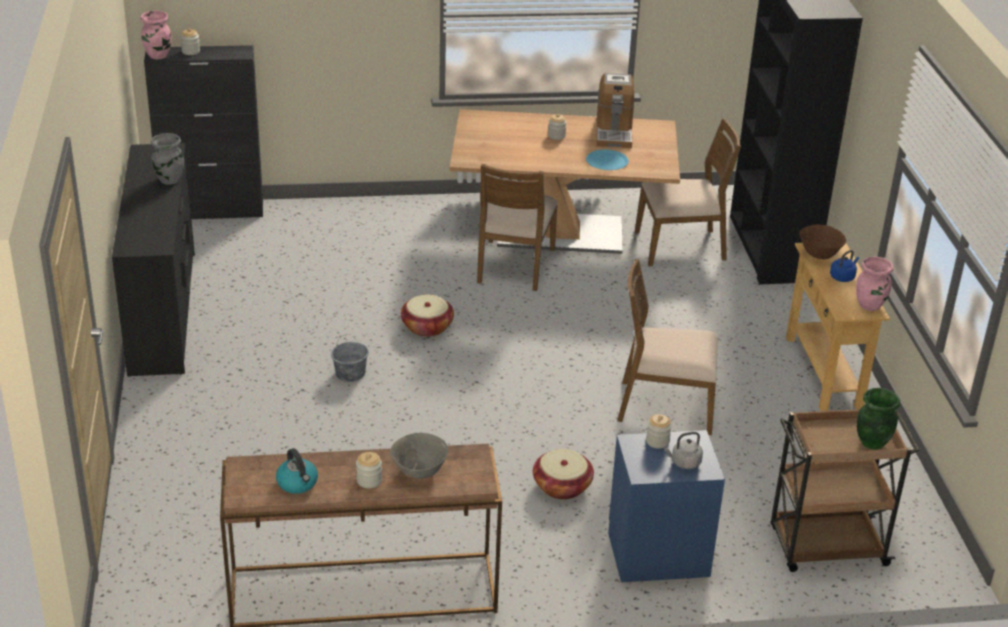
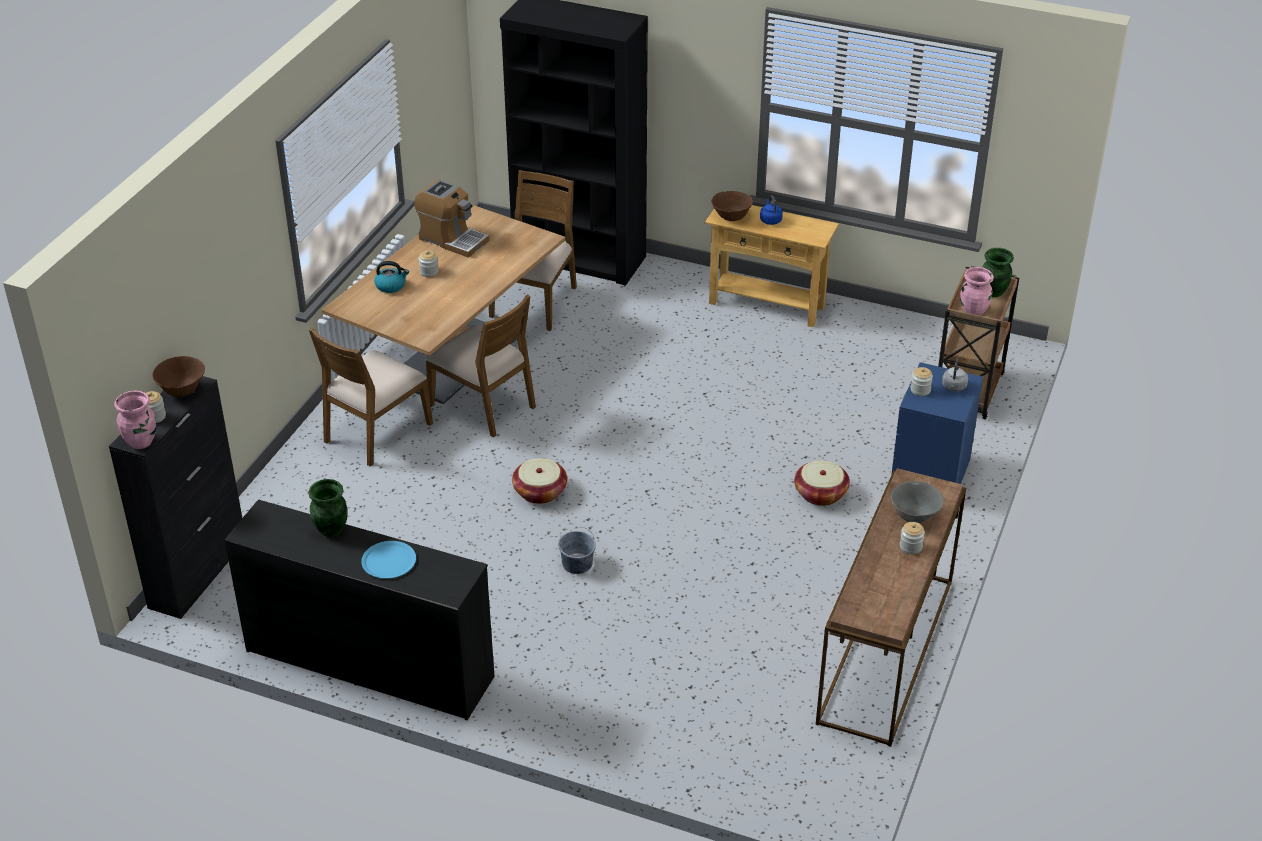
camera: 60 degrees left, 5 degrees up
grey vase [151,133,184,185] -> green vase [308,479,348,537]
kettle [276,448,318,494] -> kettle moved to [374,261,409,293]
blue plate [586,150,629,170] -> blue plate moved to [361,541,416,579]
brown chair [617,259,718,435] -> brown chair moved to [309,328,433,467]
pink vase [856,257,894,311] -> pink vase moved to [960,267,994,316]
none -> brown bowl [152,356,205,397]

